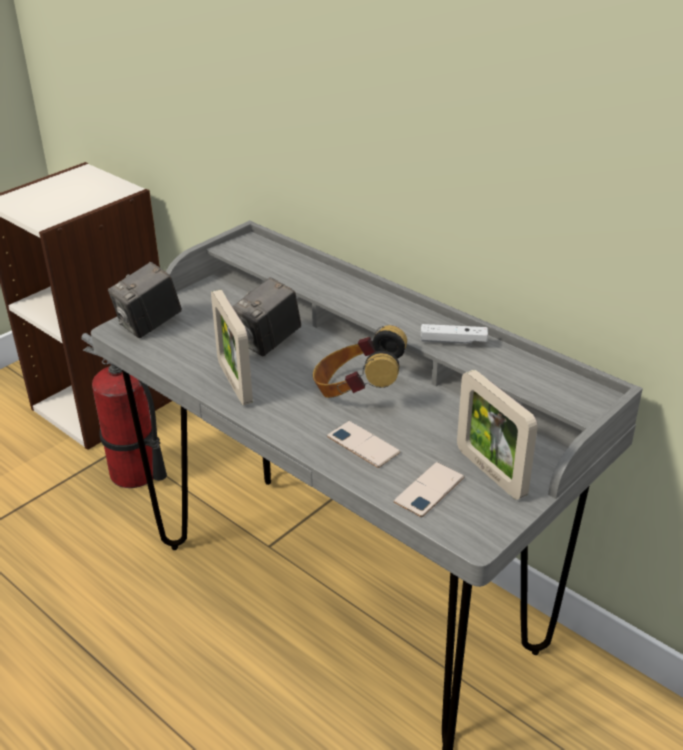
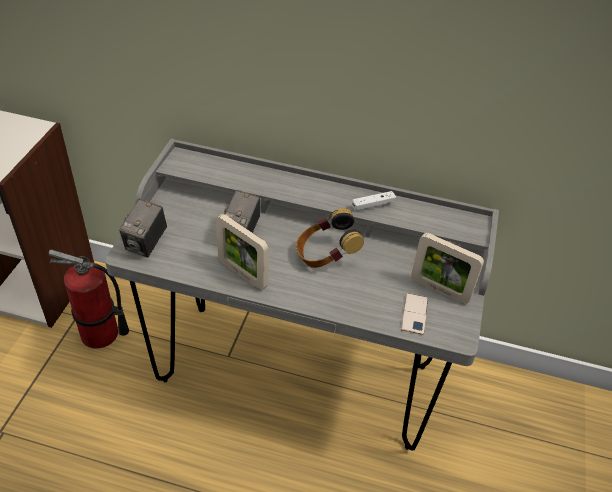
camera: 30 degrees left, 10 degrees up
phone [327,421,400,468] -> none

